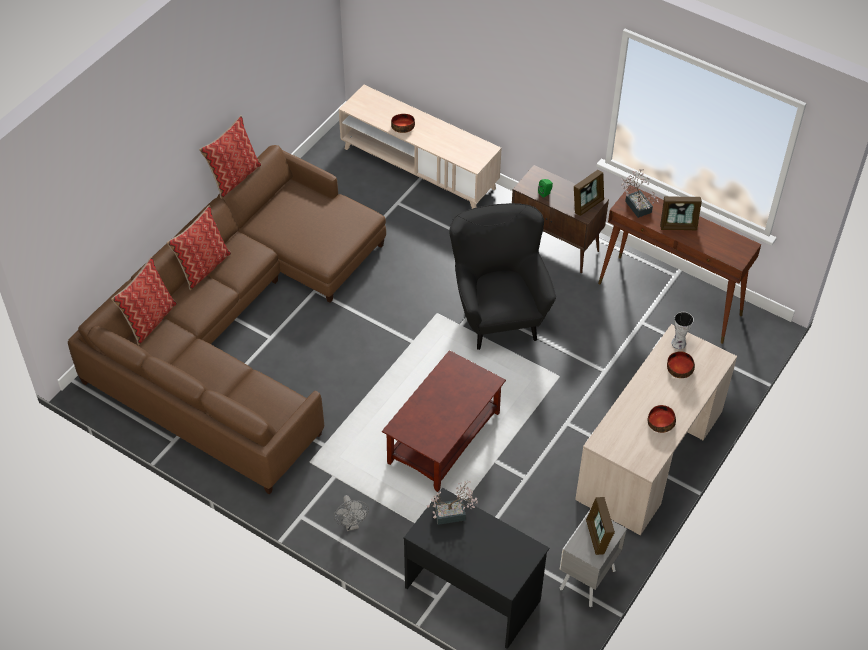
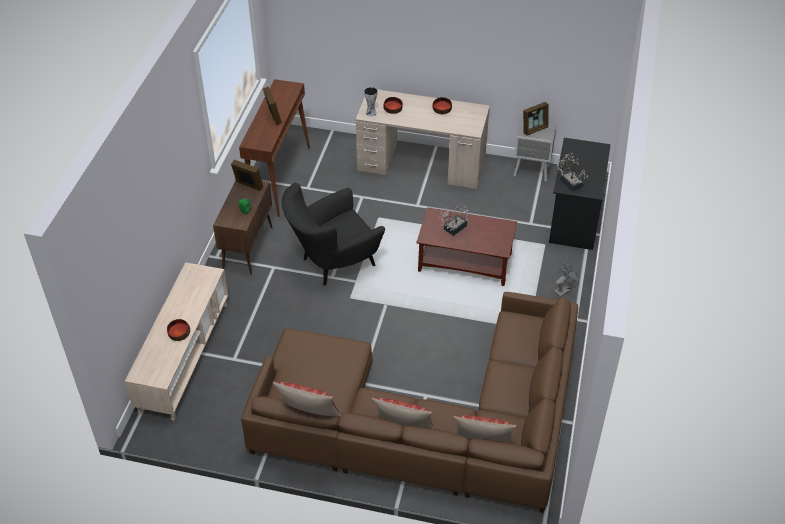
camera: 110 degrees left, 5 degrees down
potted plant [621,169,659,218] -> potted plant moved to [439,205,468,236]

